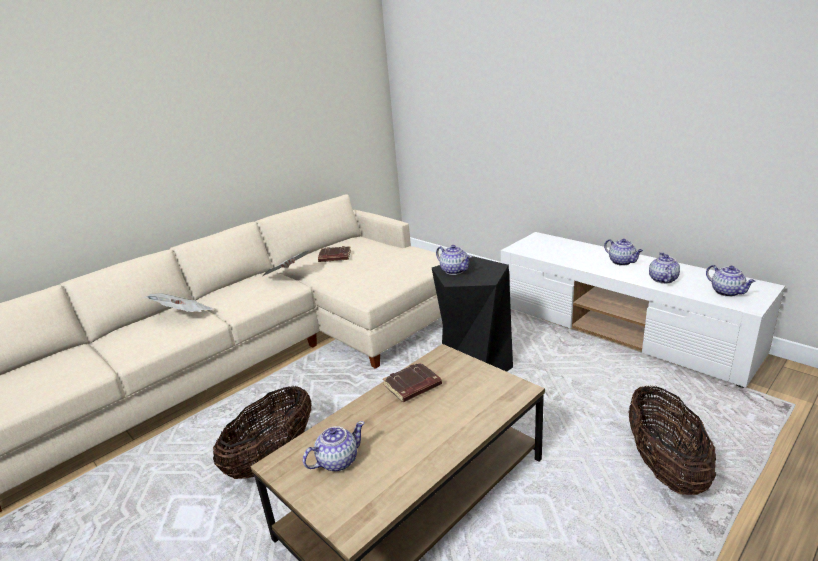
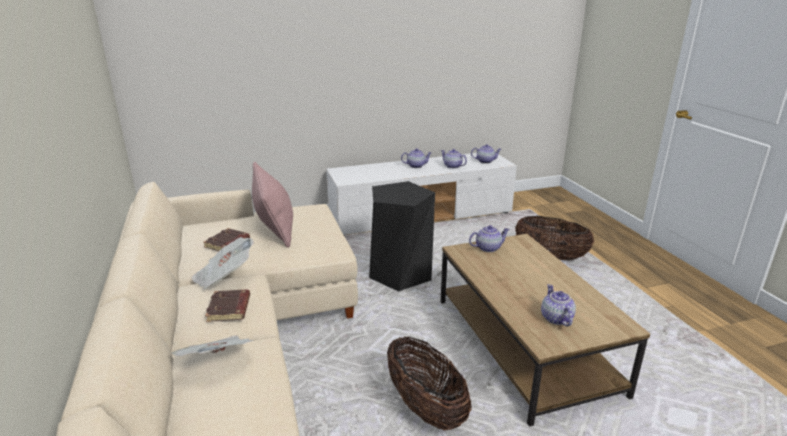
camera: 65 degrees left, 0 degrees up
brown book [383,362,442,402] -> brown book moved to [205,290,250,322]
teapot [436,245,472,275] -> teapot moved to [469,225,510,252]
none -> pink pillow [252,162,293,248]

